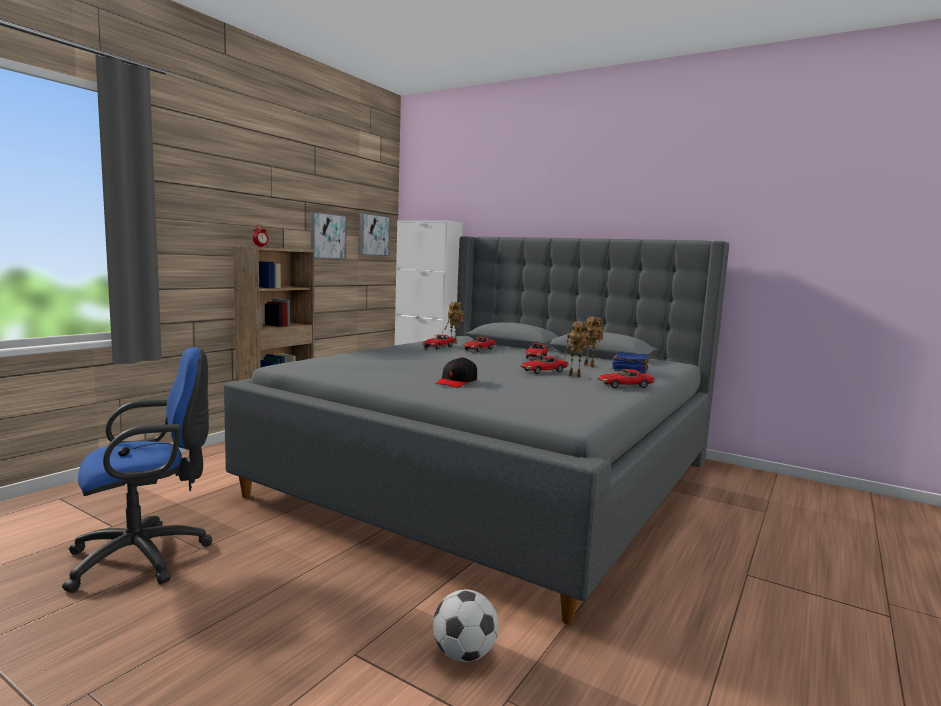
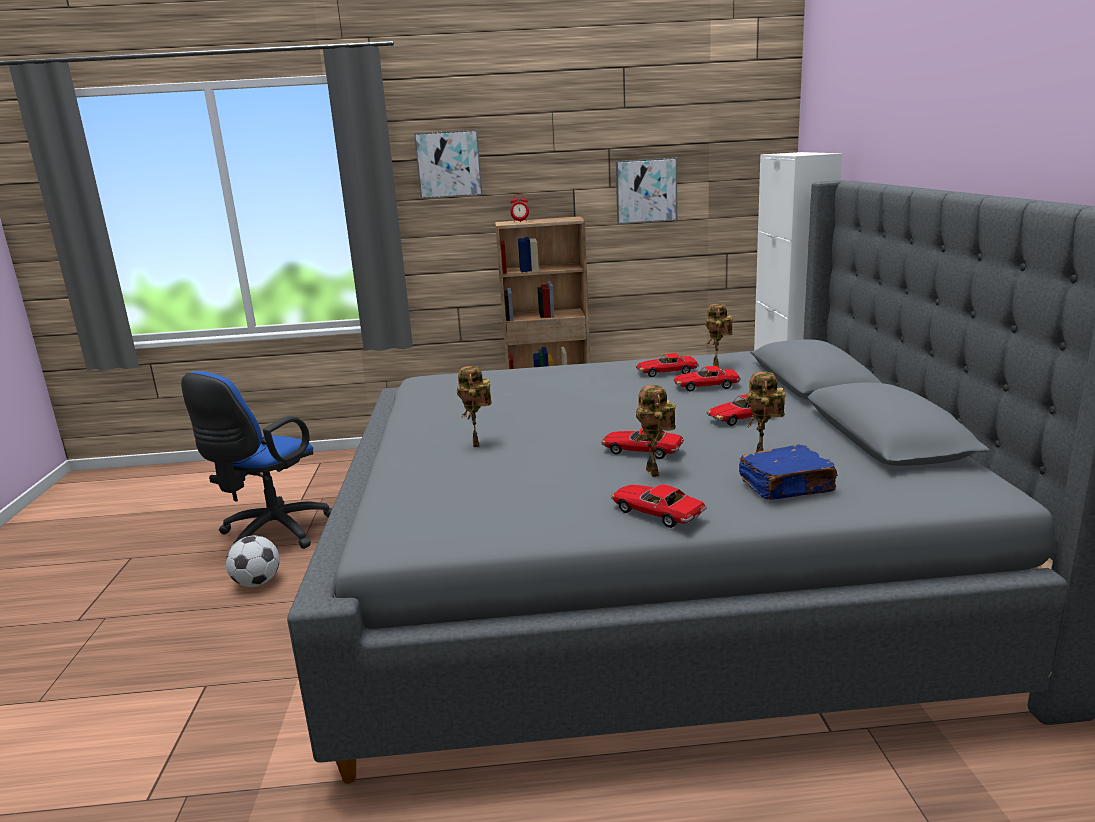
camera: 55 degrees right, 10 degrees up
blue office chair [62,347,213,593] -> blue office chair turned 90 degrees clockwise [181,371,332,549]
picture [360,213,390,256] -> picture moved to [414,130,482,199]
football [433,589,498,662] -> football moved to [226,536,280,587]
black cap [435,357,477,388] -> toy robot [457,366,492,447]

